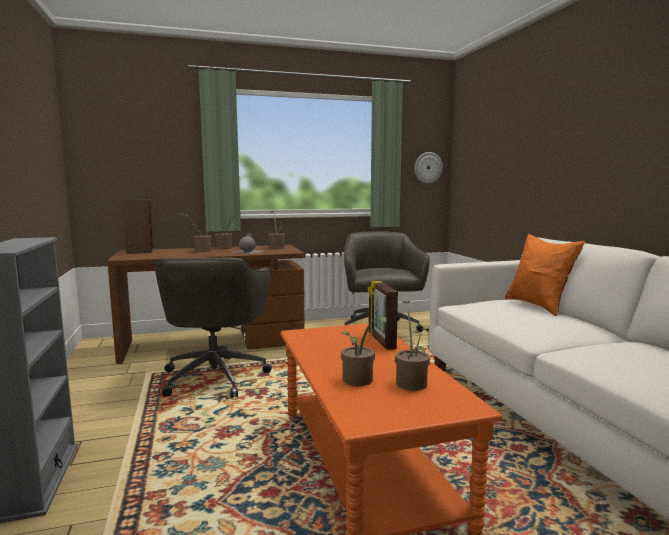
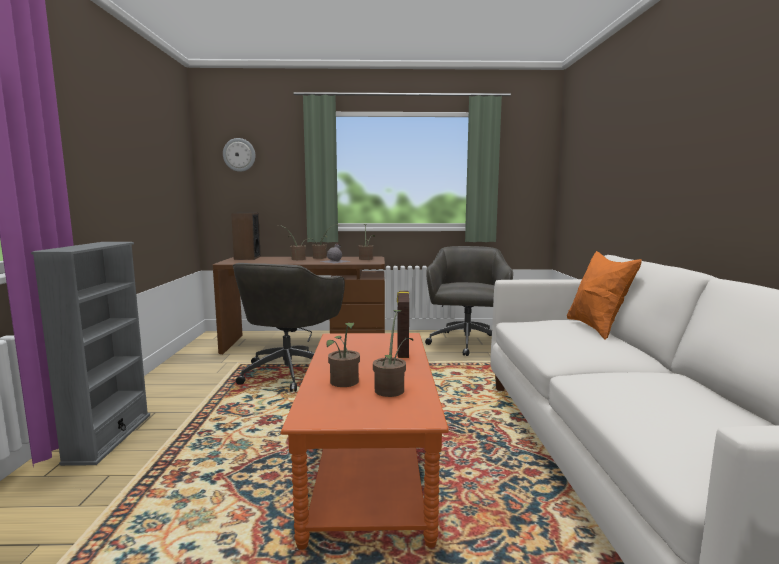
camera: 15 degrees right, 0 degrees up
wall clock [415,152,443,184] -> wall clock moved to [223,138,255,172]

